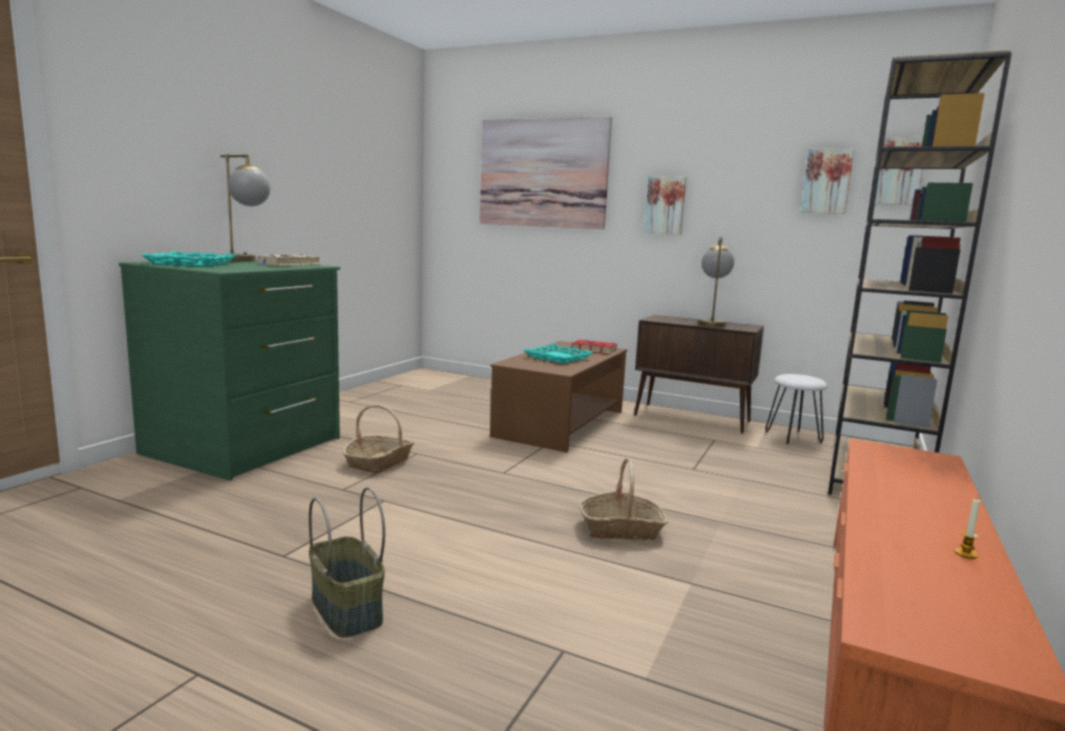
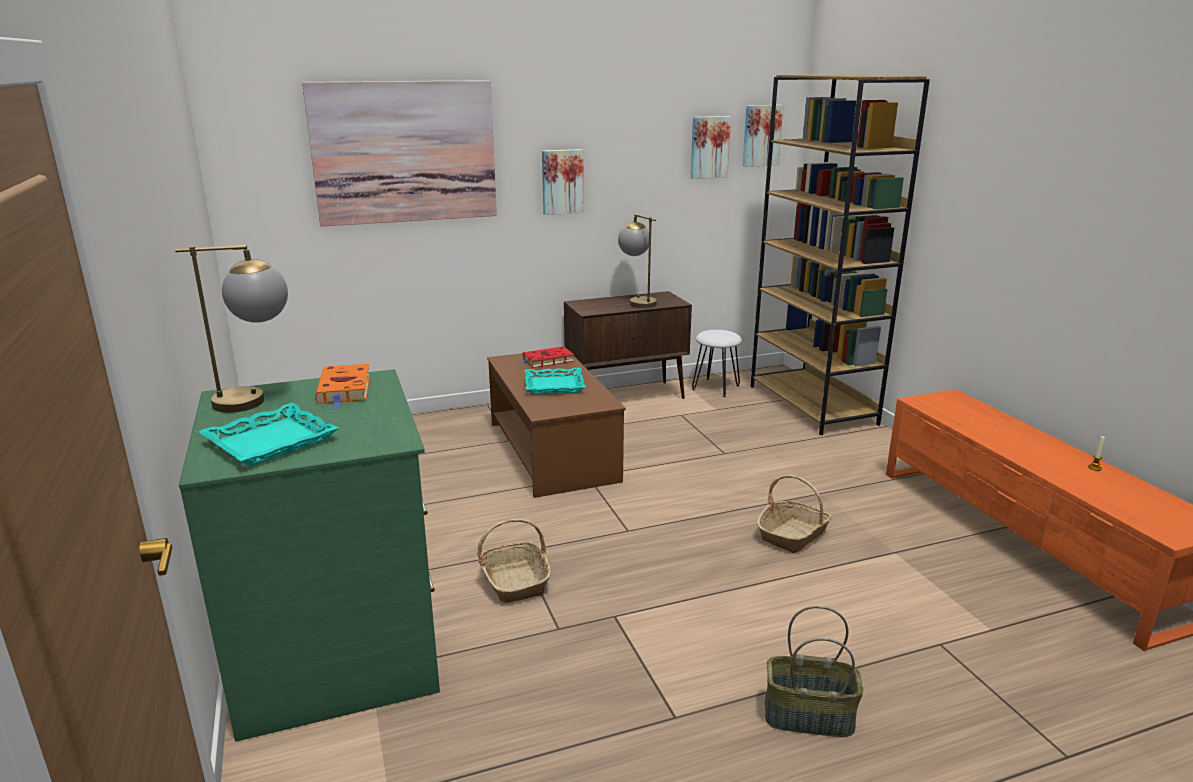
camera: 45 degrees left, 10 degrees up
beige book [257,254,321,266] -> orange book [315,364,370,409]

